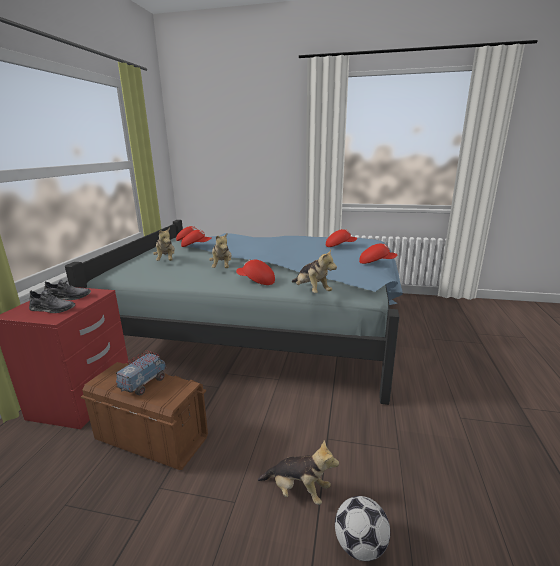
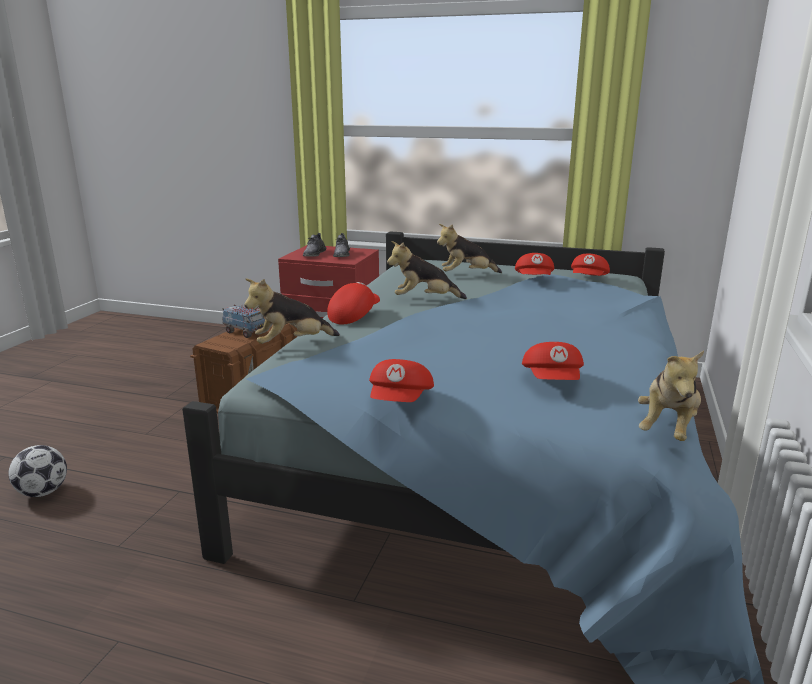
camera: 95 degrees right, 0 degrees up
plush toy [258,440,339,505] -> plush toy moved to [638,351,704,441]

